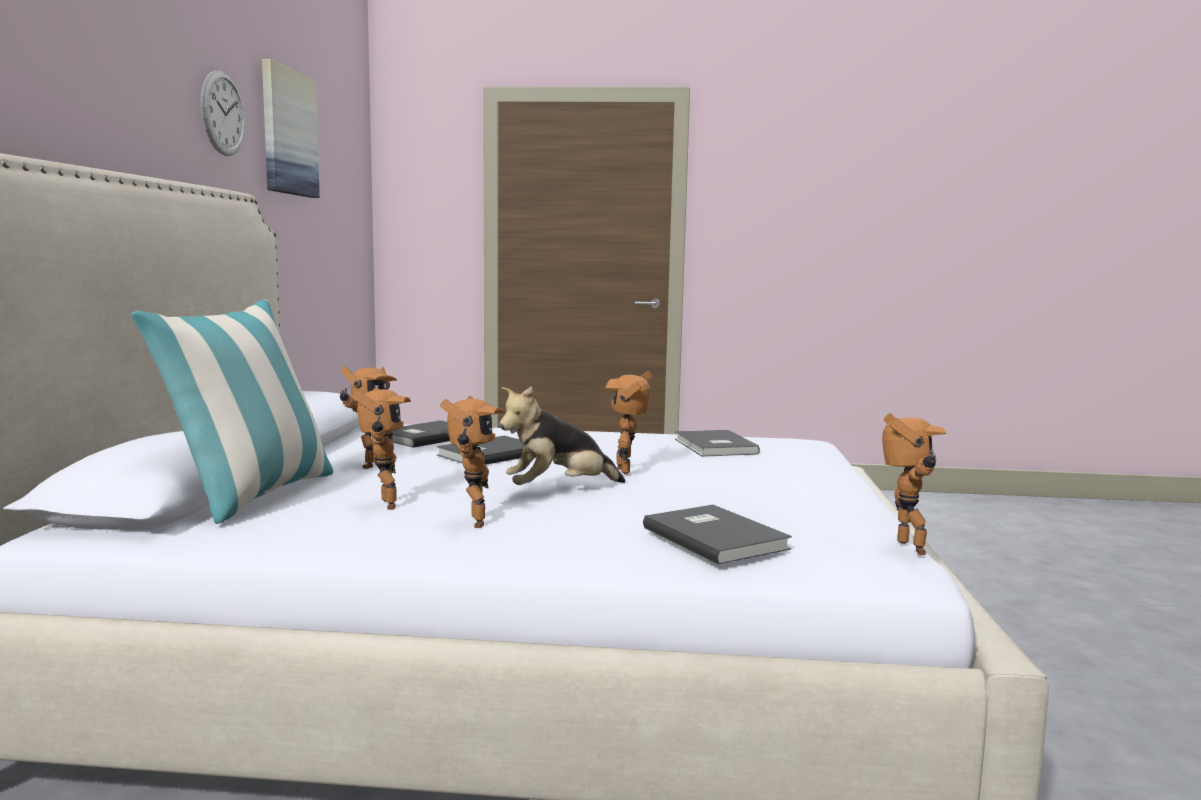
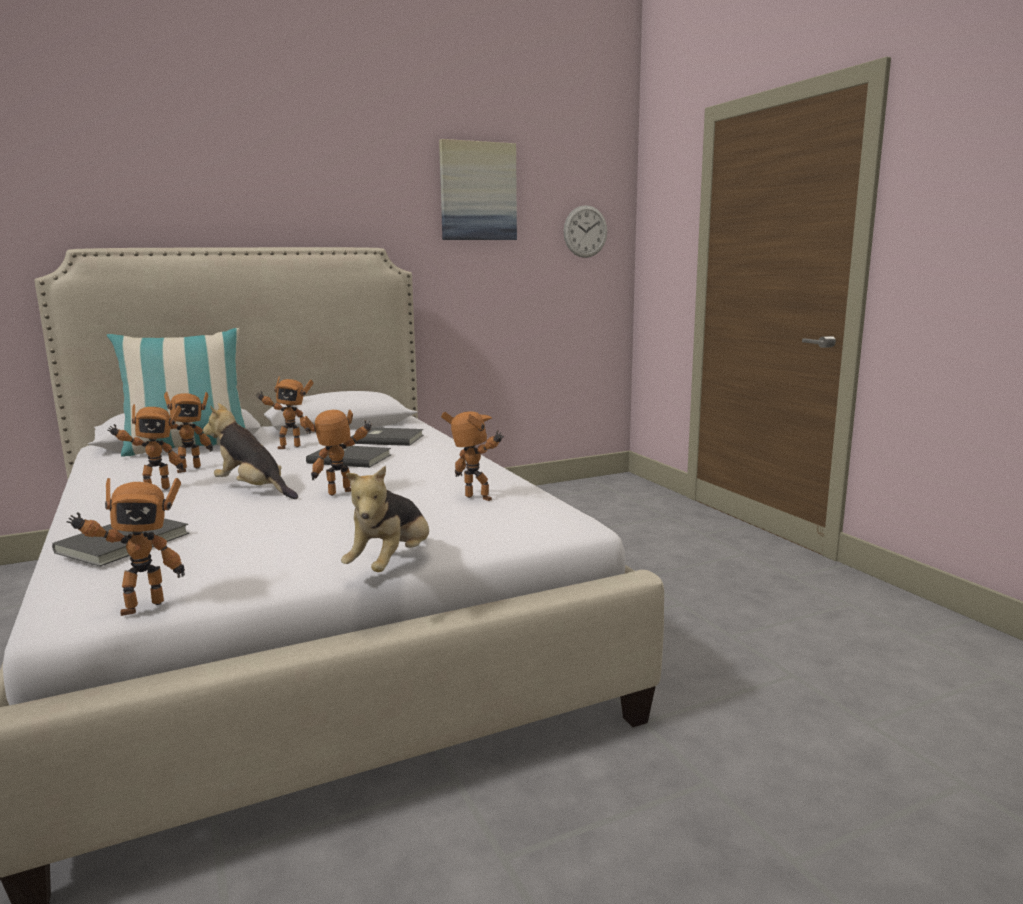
camera: 60 degrees right, 5 degrees up
wall clock [201,70,245,156] -> wall clock moved to [563,205,607,258]
grey book [675,430,760,457] -> toy robot [441,411,504,501]
none -> plush toy [341,466,429,572]

